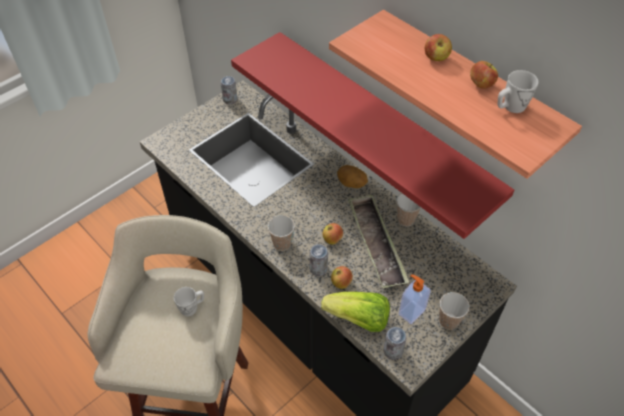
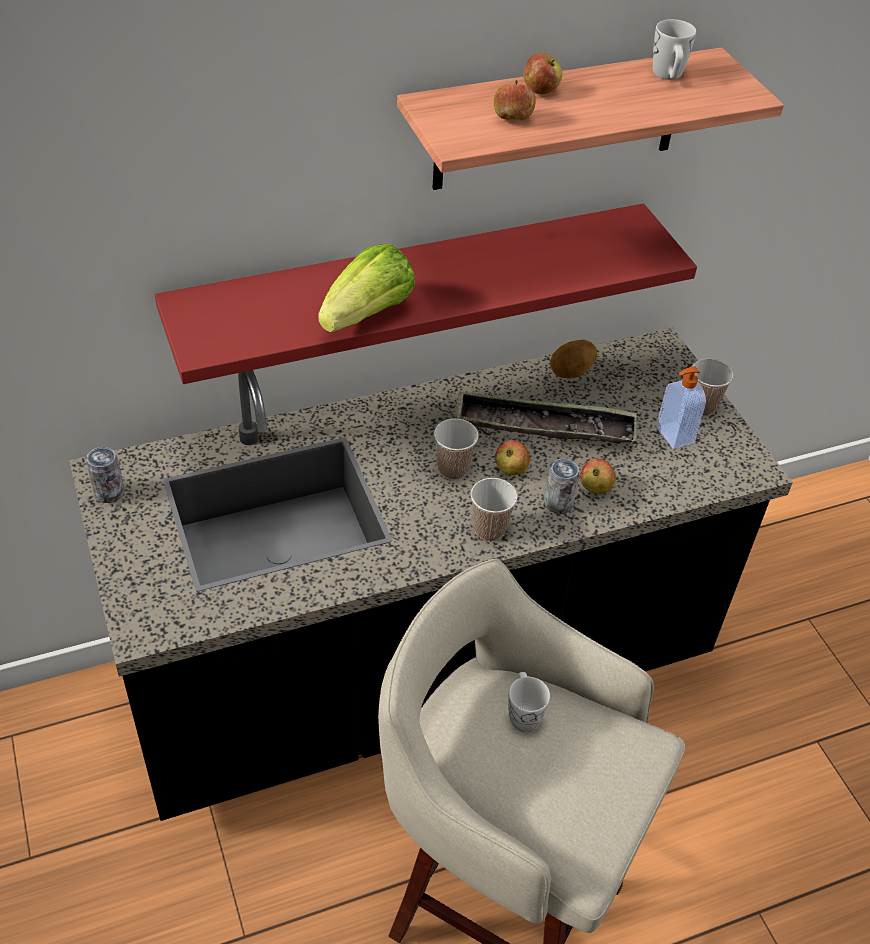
camera: 70 degrees left, 5 degrees down
lettuce [321,292,390,332] -> lettuce moved to [318,244,415,332]
potato [337,165,368,188] -> potato moved to [550,340,597,378]
can [383,327,406,360] -> none
cup [396,193,421,226] -> cup moved to [434,419,479,480]
apple [470,61,498,89] -> apple moved to [494,80,536,120]

